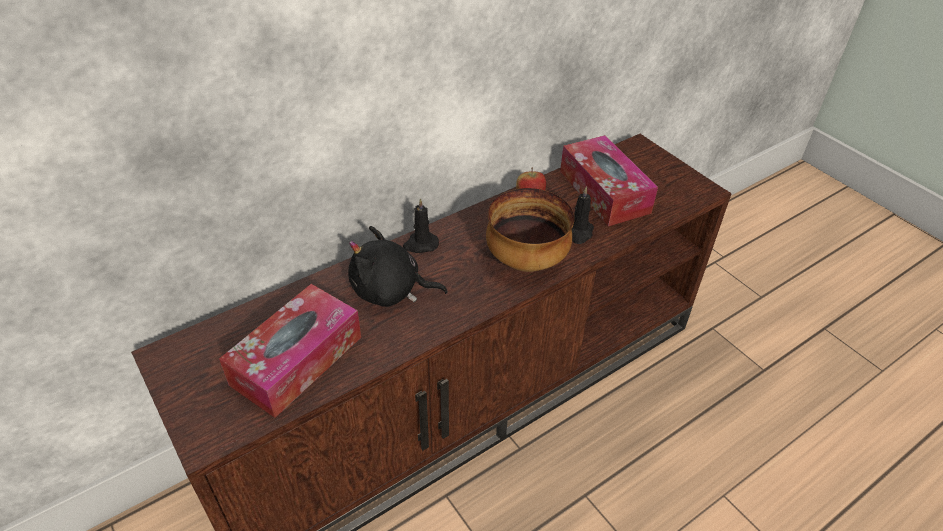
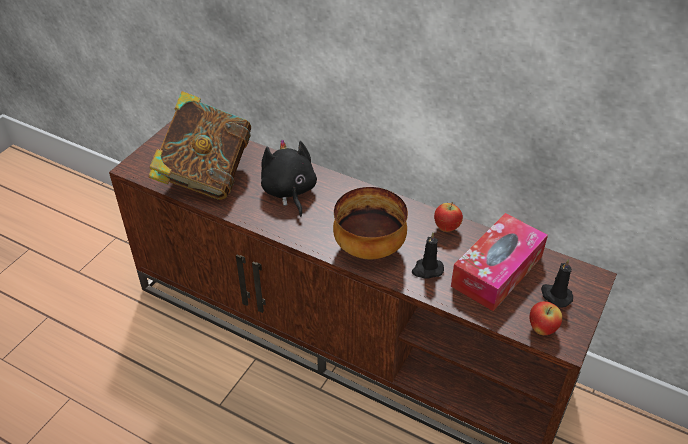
camera: 65 degrees right, 0 degrees up
tissue box [219,284,361,418] -> book [148,91,251,200]
black candle [403,198,439,253] -> black candle moved to [541,259,573,308]
none -> apple [530,301,562,335]

